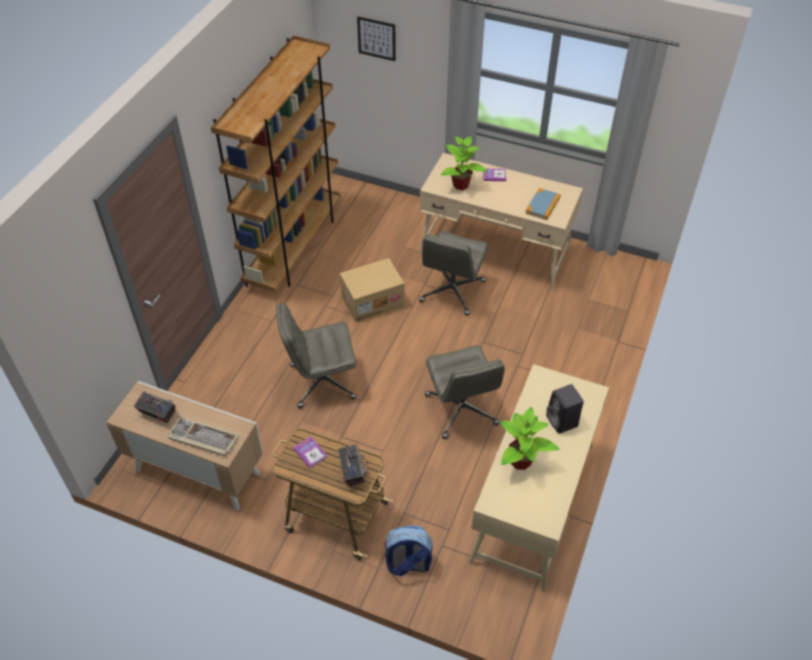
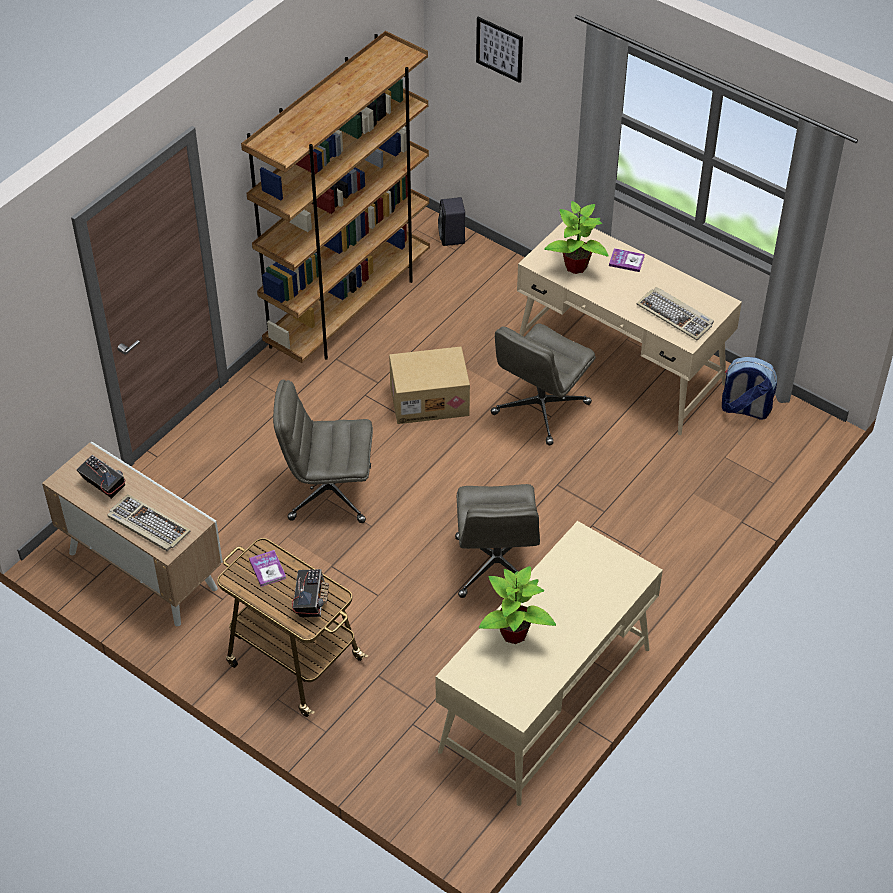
camera: 15 degrees right, 0 degrees up
backpack [384,525,433,576] -> backpack moved to [722,357,777,420]
book [525,188,561,220] -> keyboard [636,287,714,340]
black speaker [546,384,584,434] -> black speaker moved to [438,197,465,246]

